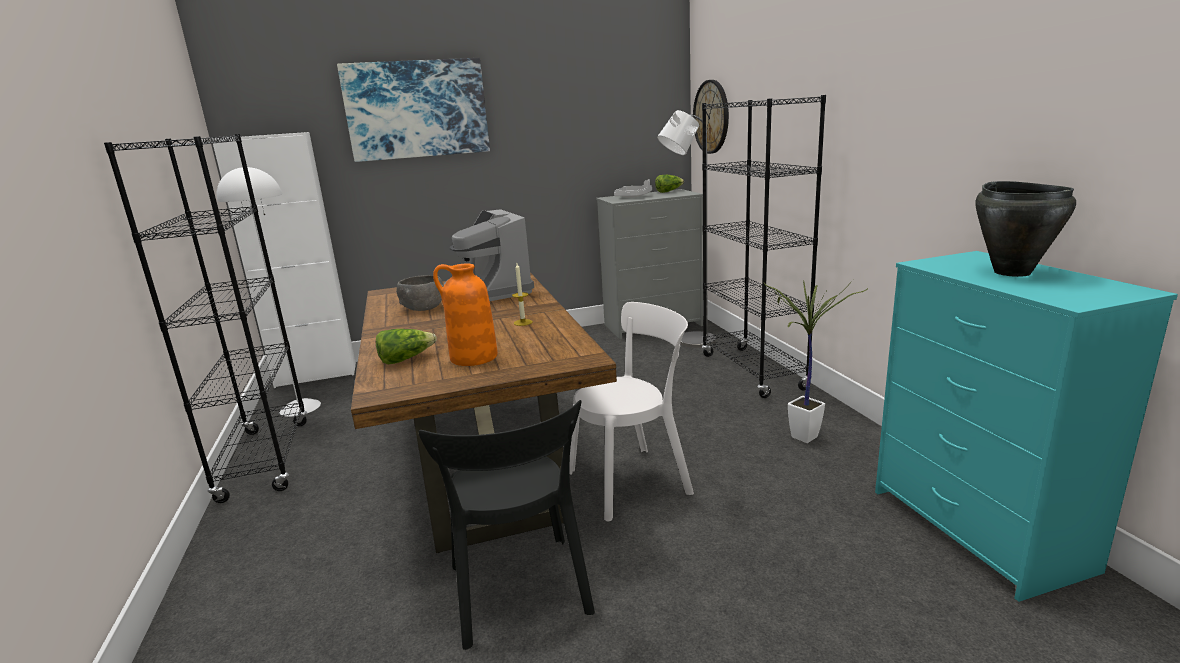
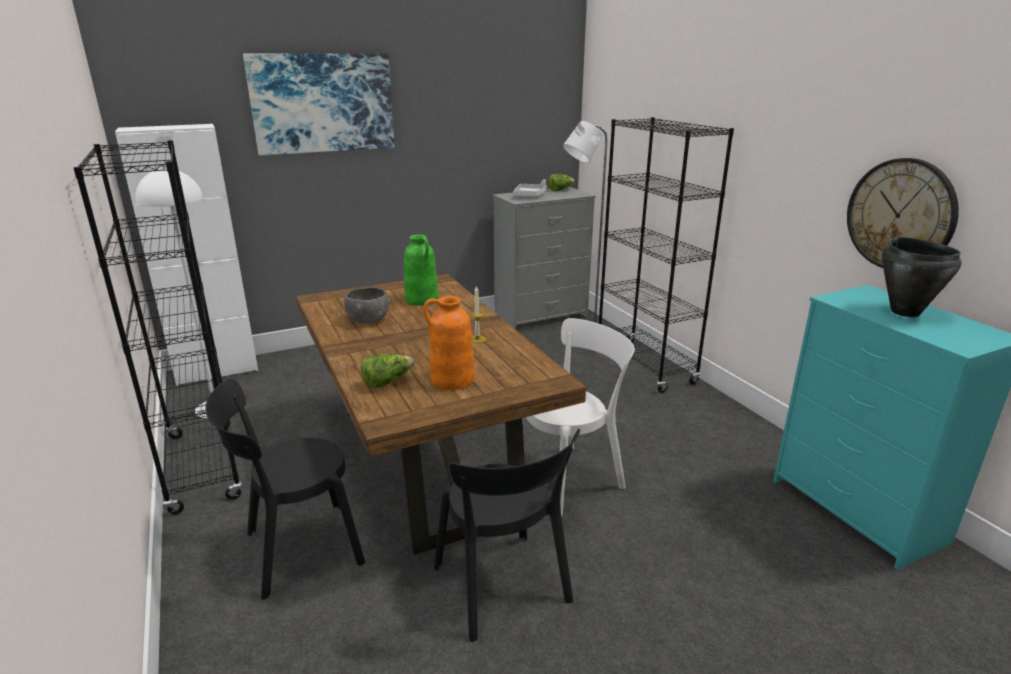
camera: 10 degrees left, 5 degrees up
coffee machine [444,209,534,301] -> green vase [404,235,438,306]
wall clock [693,80,729,154] -> wall clock moved to [847,158,959,268]
potted plant [764,280,868,443] -> none
none -> black chair [205,378,365,600]

